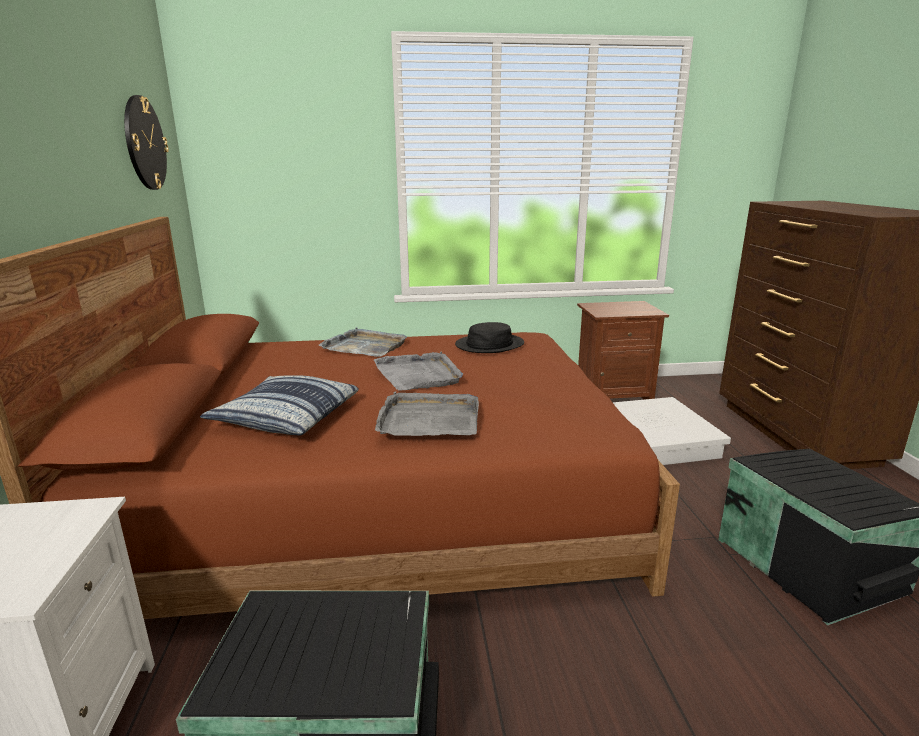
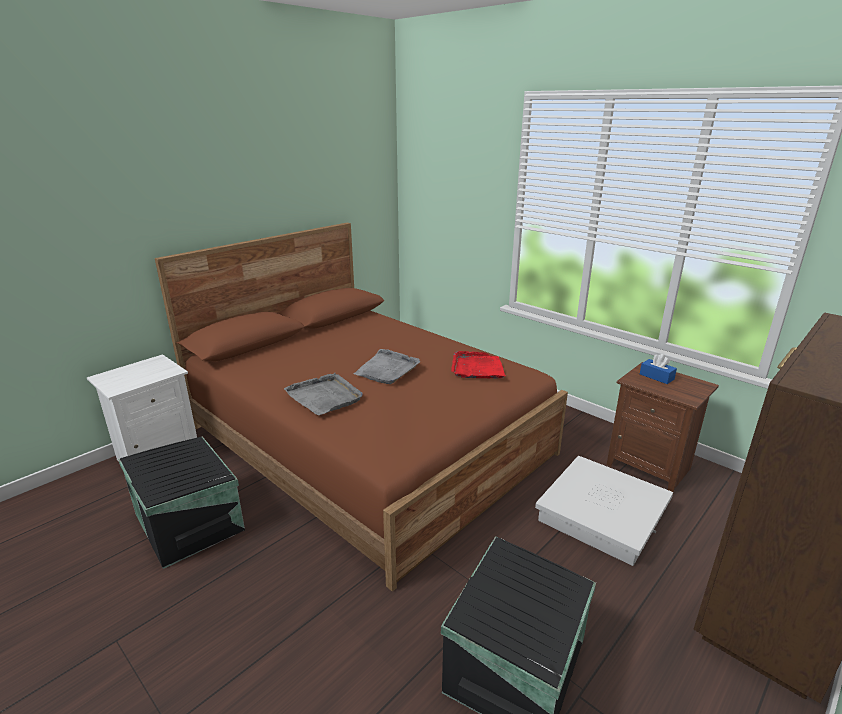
camera: 50 degrees right, 5 degrees up
wall clock [124,95,169,190] -> none
pillow [200,375,359,436] -> none
grey tray [319,327,407,357] -> none
black hat [455,322,524,353] -> red tray [451,351,506,379]
none -> blue tissue box [640,354,677,384]

